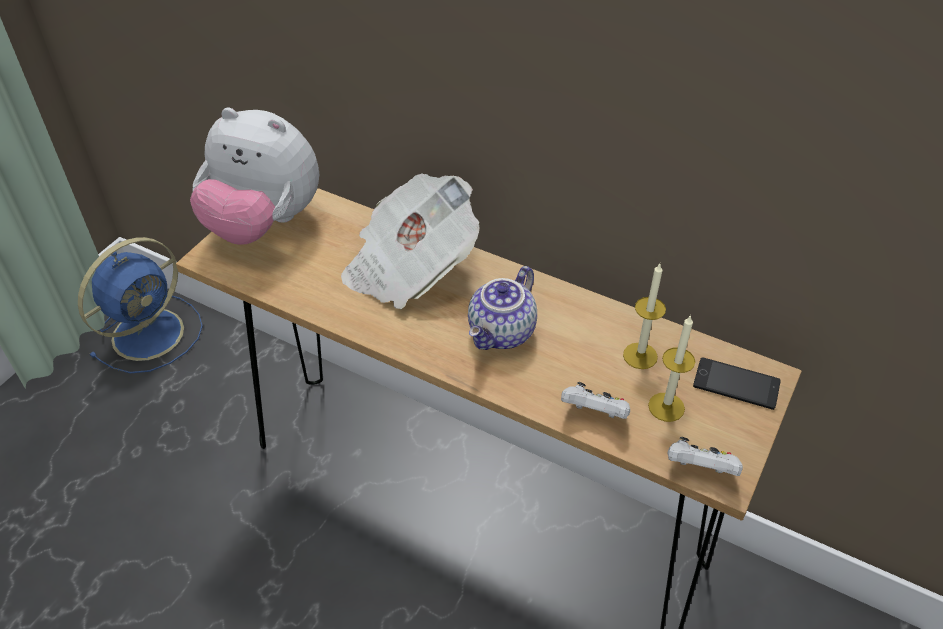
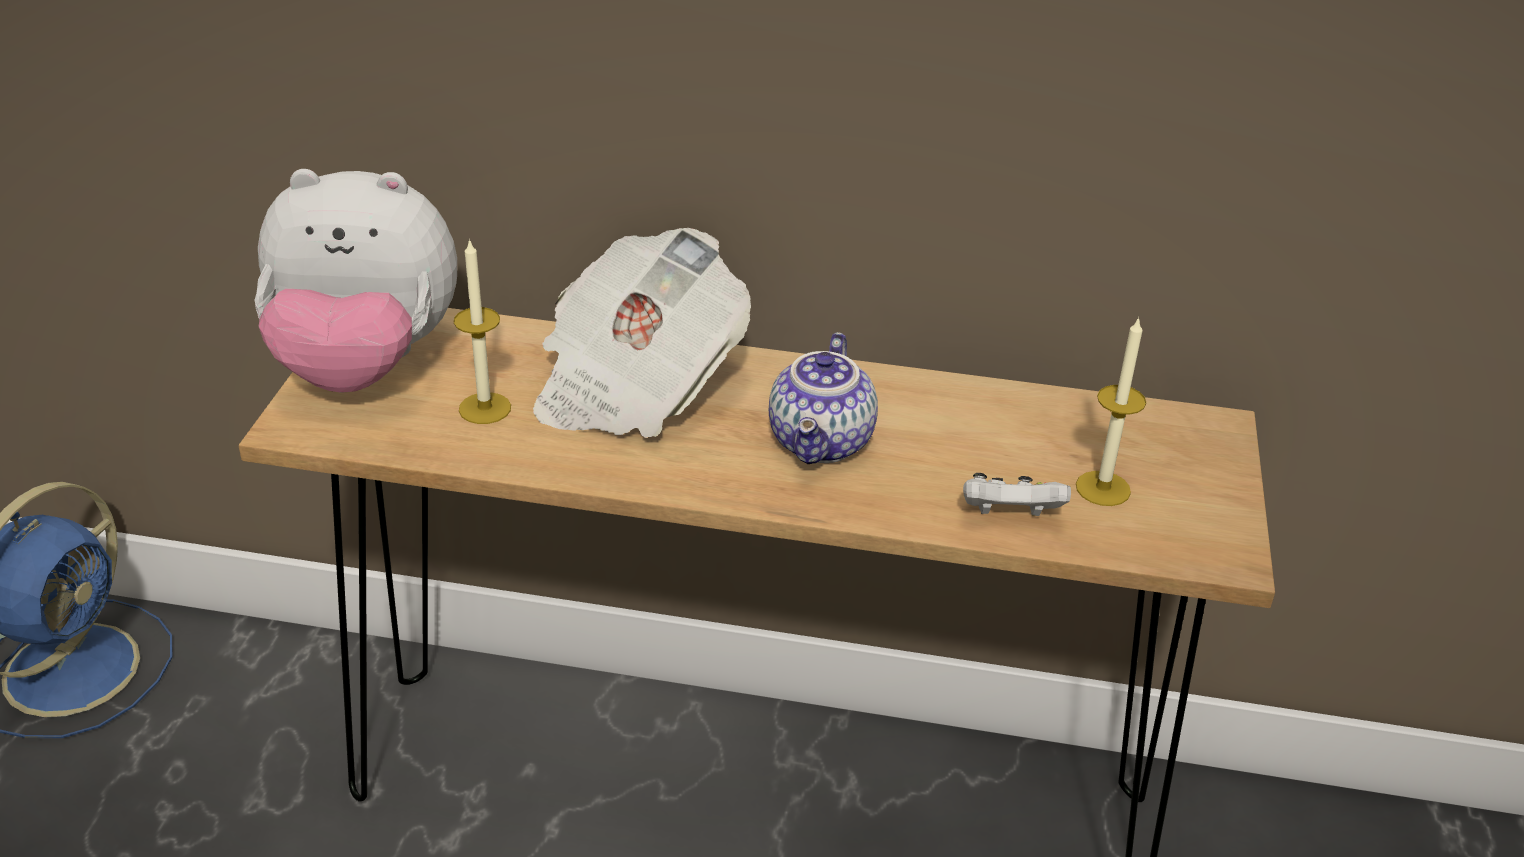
camera: 20 degrees left, 10 degrees down
candle [623,264,666,369] -> candle moved to [454,238,511,424]
white game controller [668,437,743,476] -> none
phone [693,357,781,410] -> none

